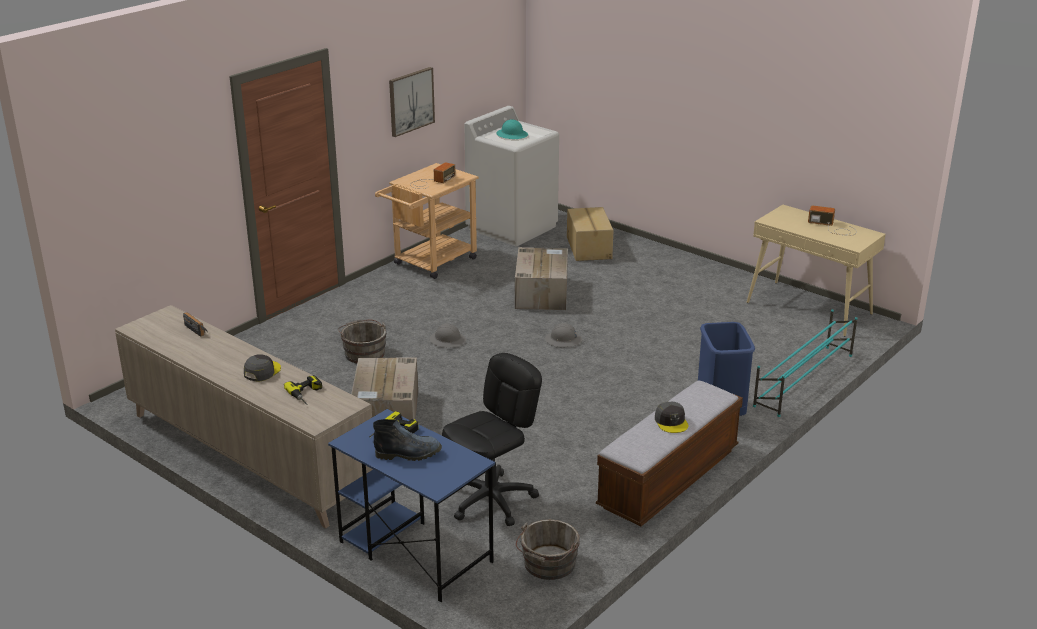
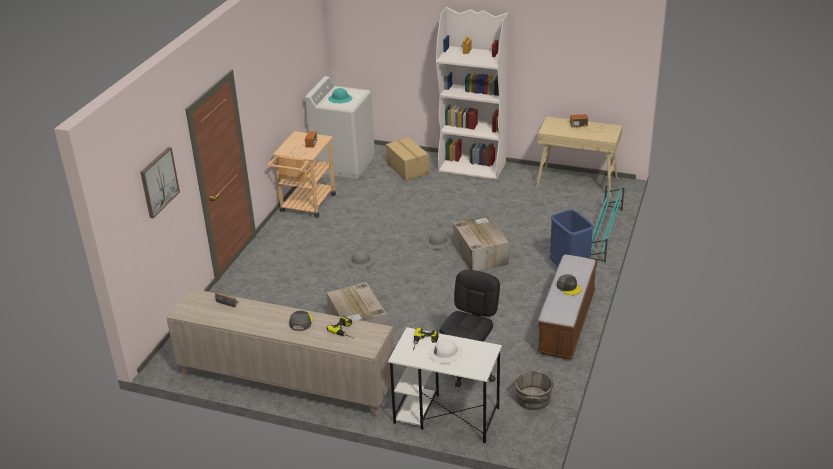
camera: 20 degrees left, 5 degrees up
blue desk [328,409,495,602] -> white desk [388,327,502,443]
grey bucket [338,320,387,363] -> none
boot [373,419,442,461] -> white hard hat [429,339,463,364]
picture [389,67,435,137] -> picture moved to [140,147,180,218]
cardboard box [515,247,568,310] -> cardboard box moved to [453,216,509,271]
none -> white bookcase [436,7,509,180]

